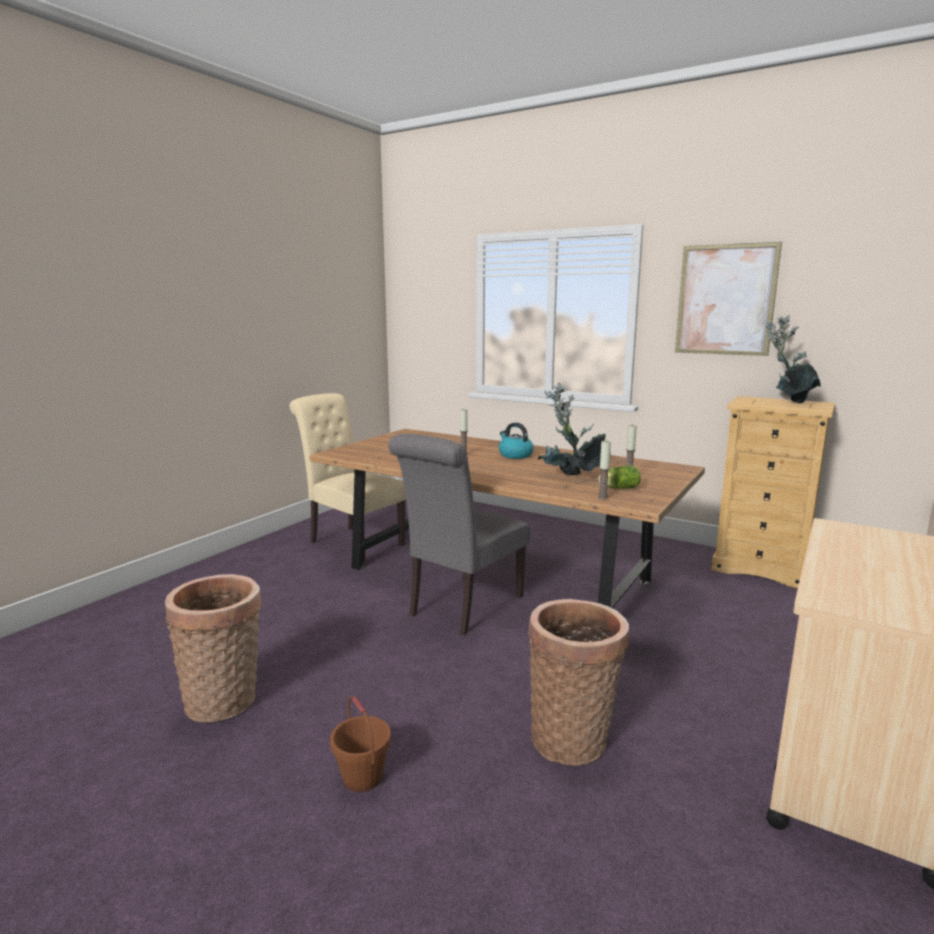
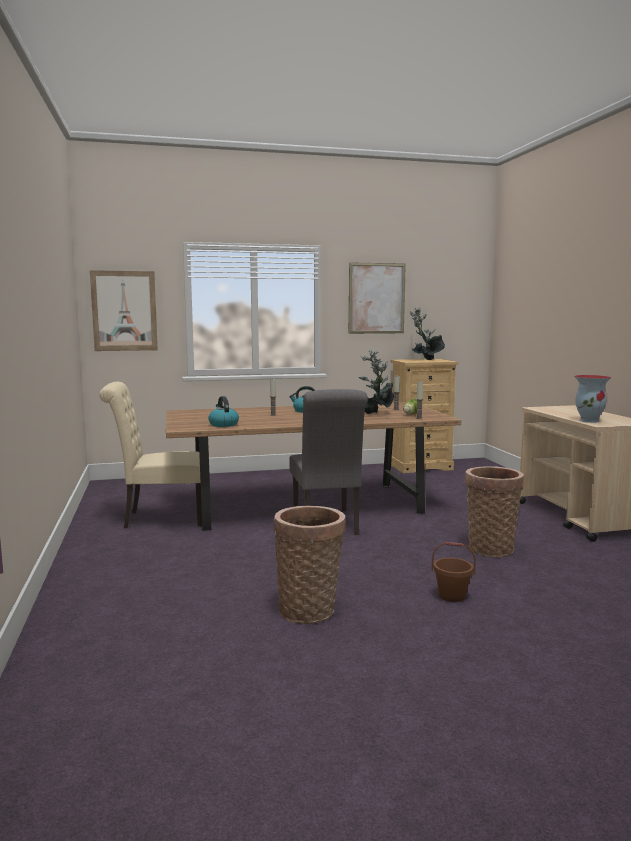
camera: 45 degrees left, 5 degrees down
none -> picture [90,270,158,351]
none -> kettle [208,396,239,427]
none -> vase [574,375,612,423]

